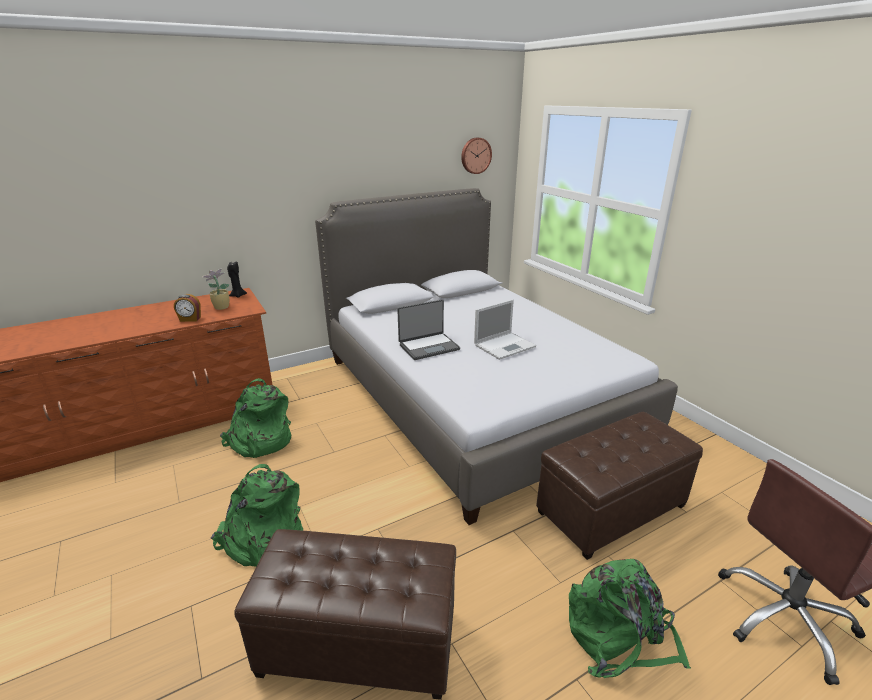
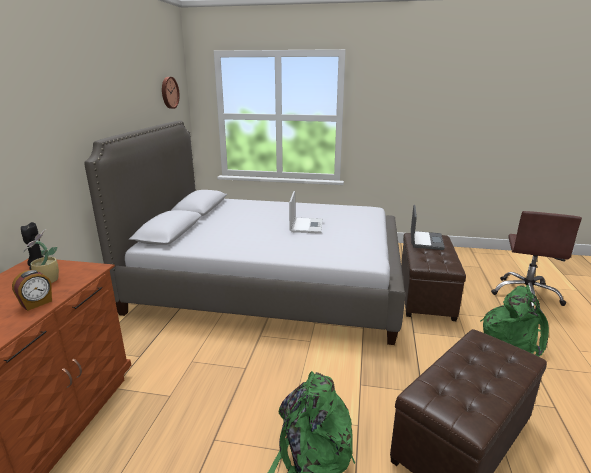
camera: 50 degrees left, 5 degrees down
green backpack [220,378,291,458] -> none
laptop [397,300,460,360] -> laptop moved to [411,205,445,250]

